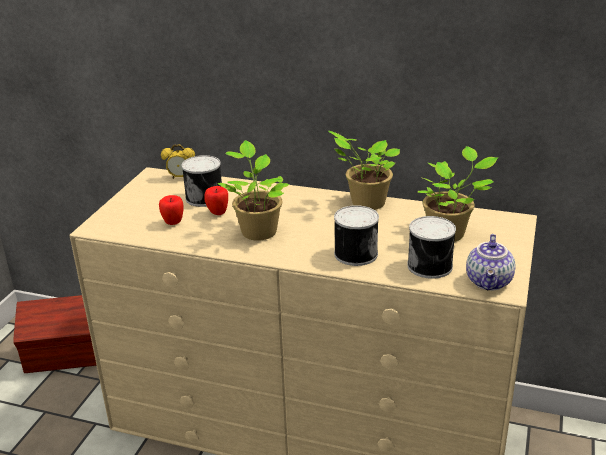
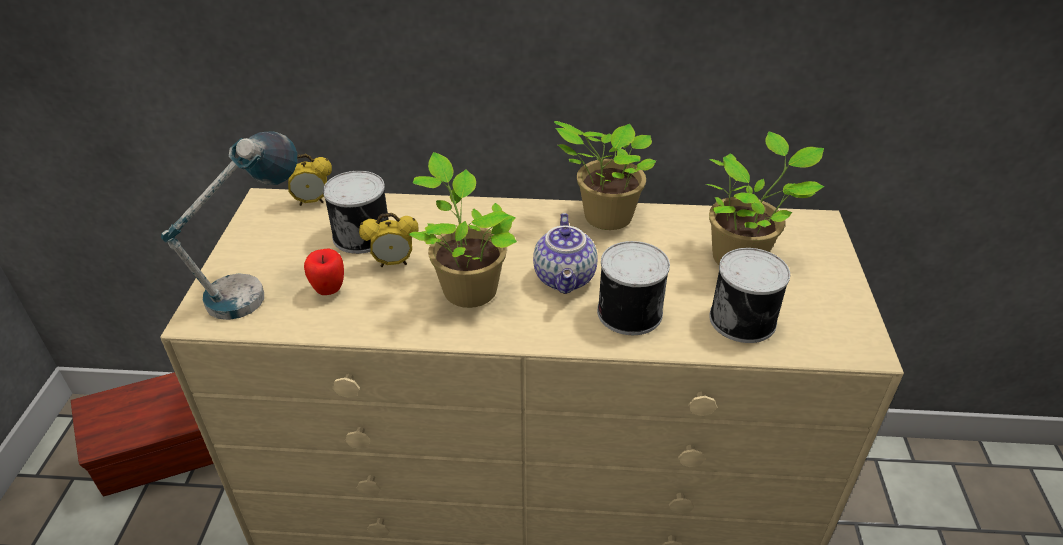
camera: 15 degrees left, 10 degrees up
apple [204,186,228,215] -> alarm clock [359,213,419,267]
teapot [466,234,515,290] -> teapot moved to [533,213,598,294]
none -> table lamp [161,131,297,320]

